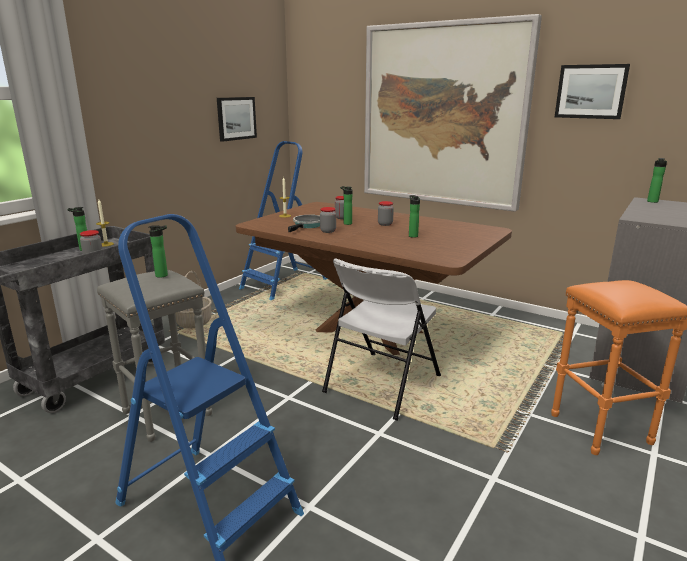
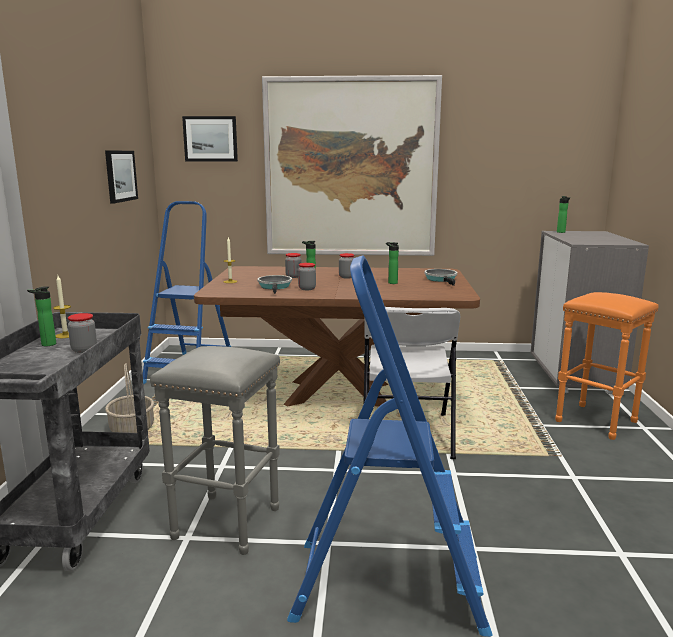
camera: 30 degrees left, 5 degrees down
bottle [149,225,168,278] -> none
picture [555,64,630,119] -> picture moved to [182,116,238,161]
none -> frying pan [424,269,457,286]

